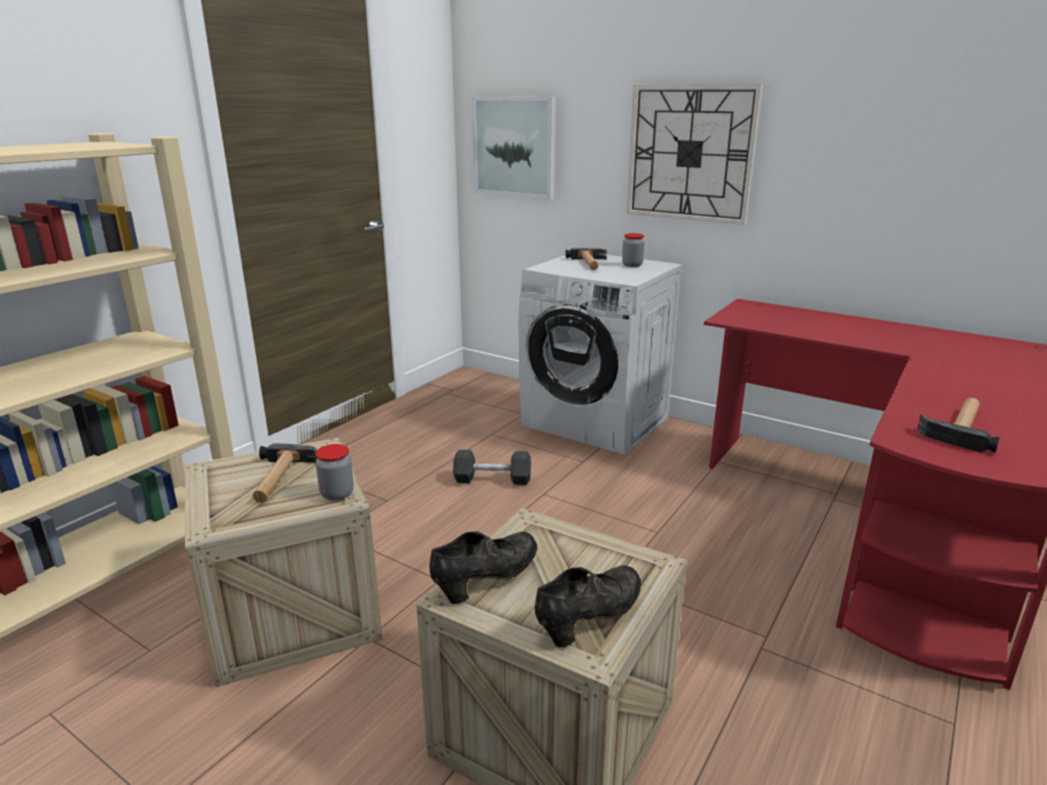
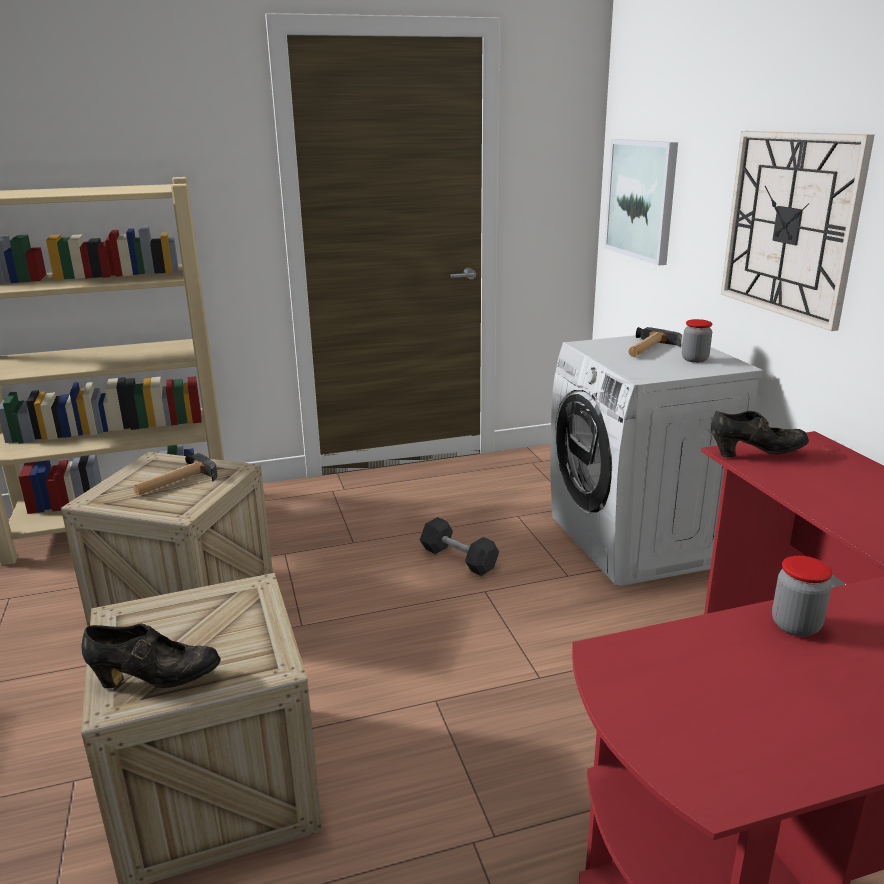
camera: 40 degrees right, 0 degrees up
jar [316,444,354,501] -> jar moved to [772,556,833,637]
black shoe [429,531,537,604] -> black shoe moved to [711,411,809,457]
hammer [917,397,1000,453] -> none

